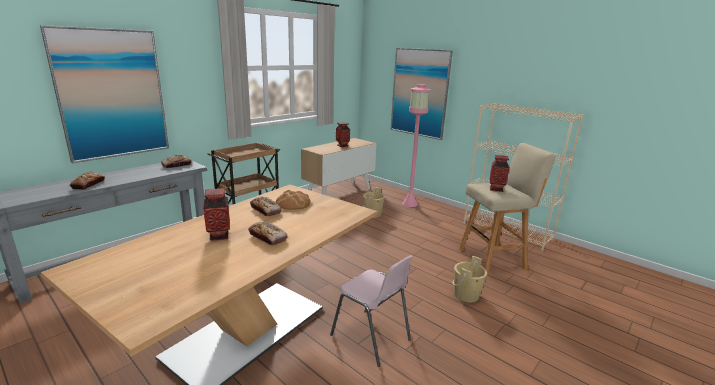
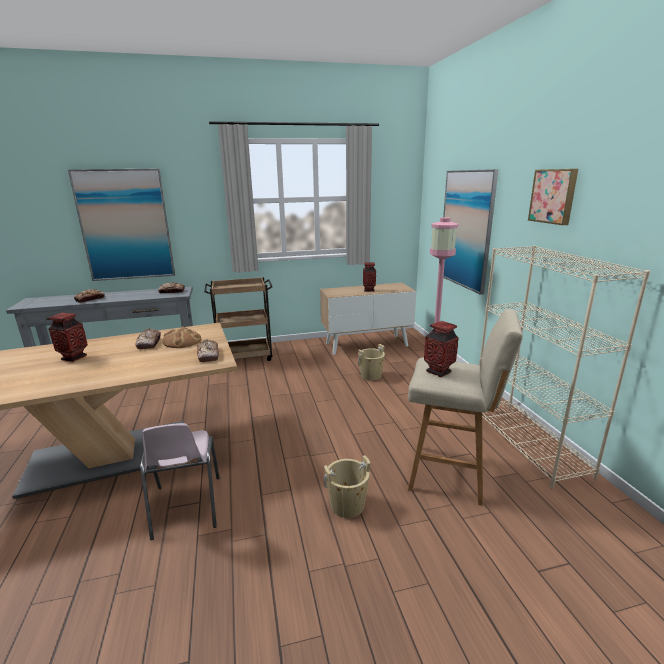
camera: 35 degrees right, 0 degrees up
bread [248,221,287,245] -> bread moved to [197,339,219,362]
none -> picture [528,169,578,225]

